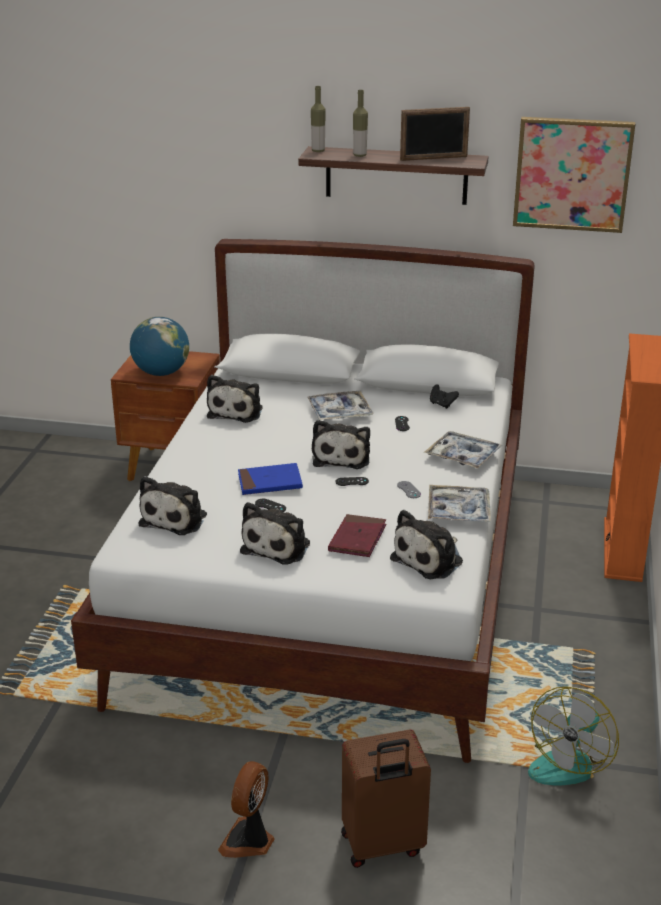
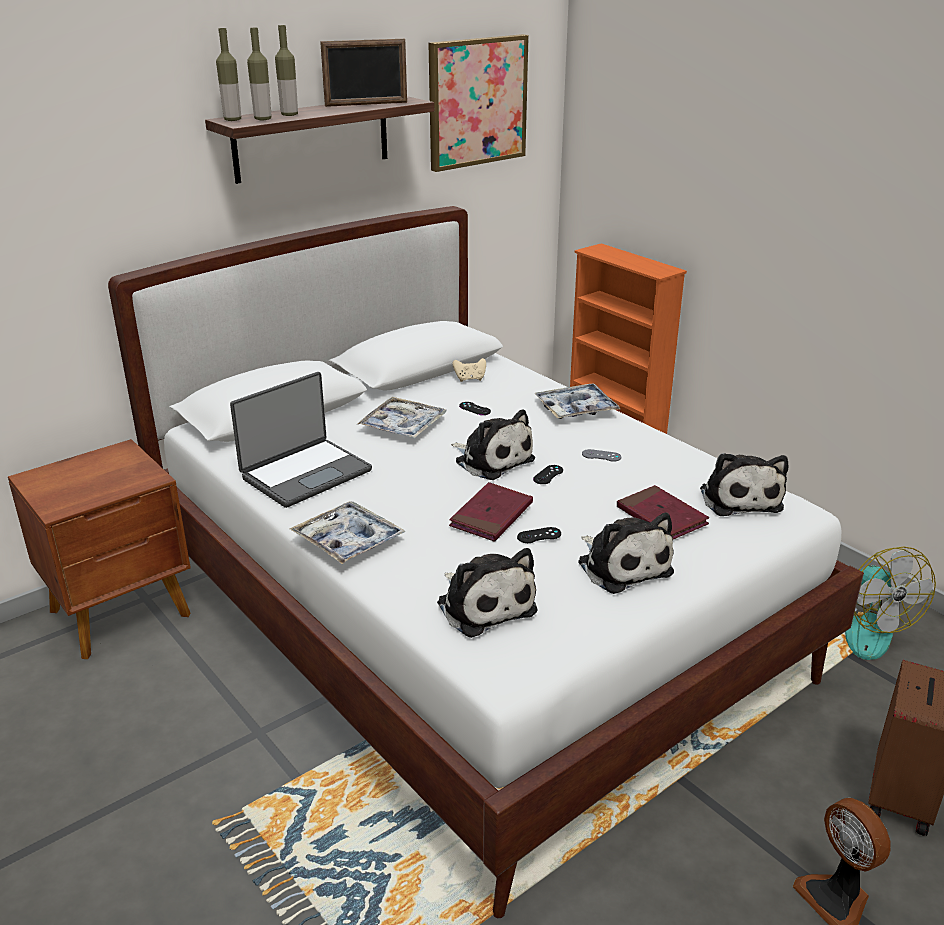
camera: 50 degrees left, 0 degrees up
globe [130,317,189,376] -> none
plush toy [207,375,262,423] -> laptop [230,372,372,508]
blue book [238,463,303,495] -> red book [449,482,533,542]
picture frame [400,107,470,161] -> picture frame turned 45 degrees clockwise [320,39,407,107]
tray [428,485,491,522] -> tray moved to [290,501,406,564]
black game controller [430,384,459,409] -> beige game controller [452,358,486,382]
none -> bottle [247,28,271,120]

